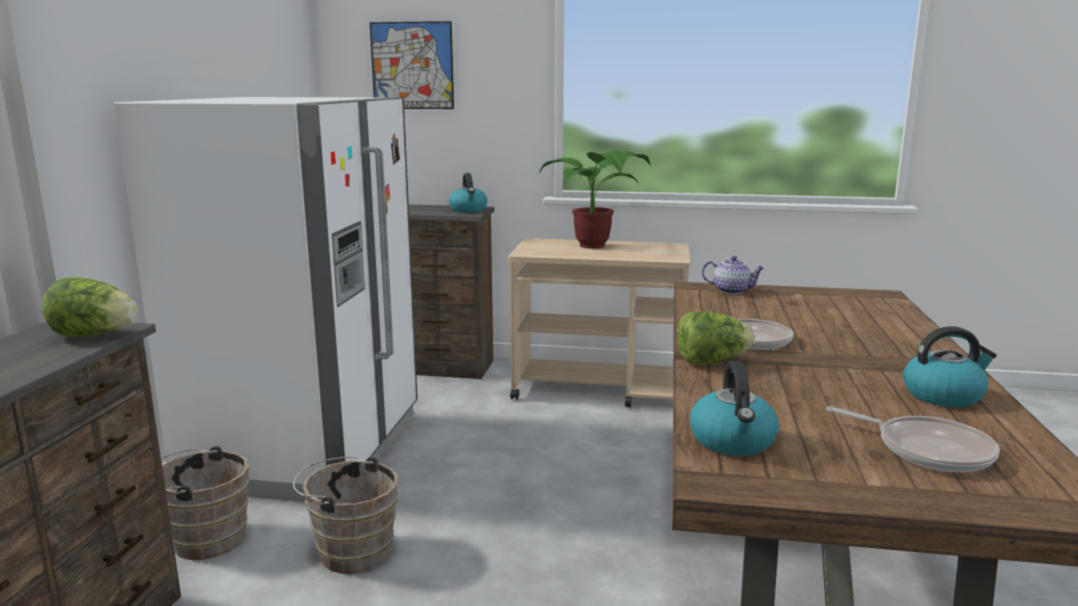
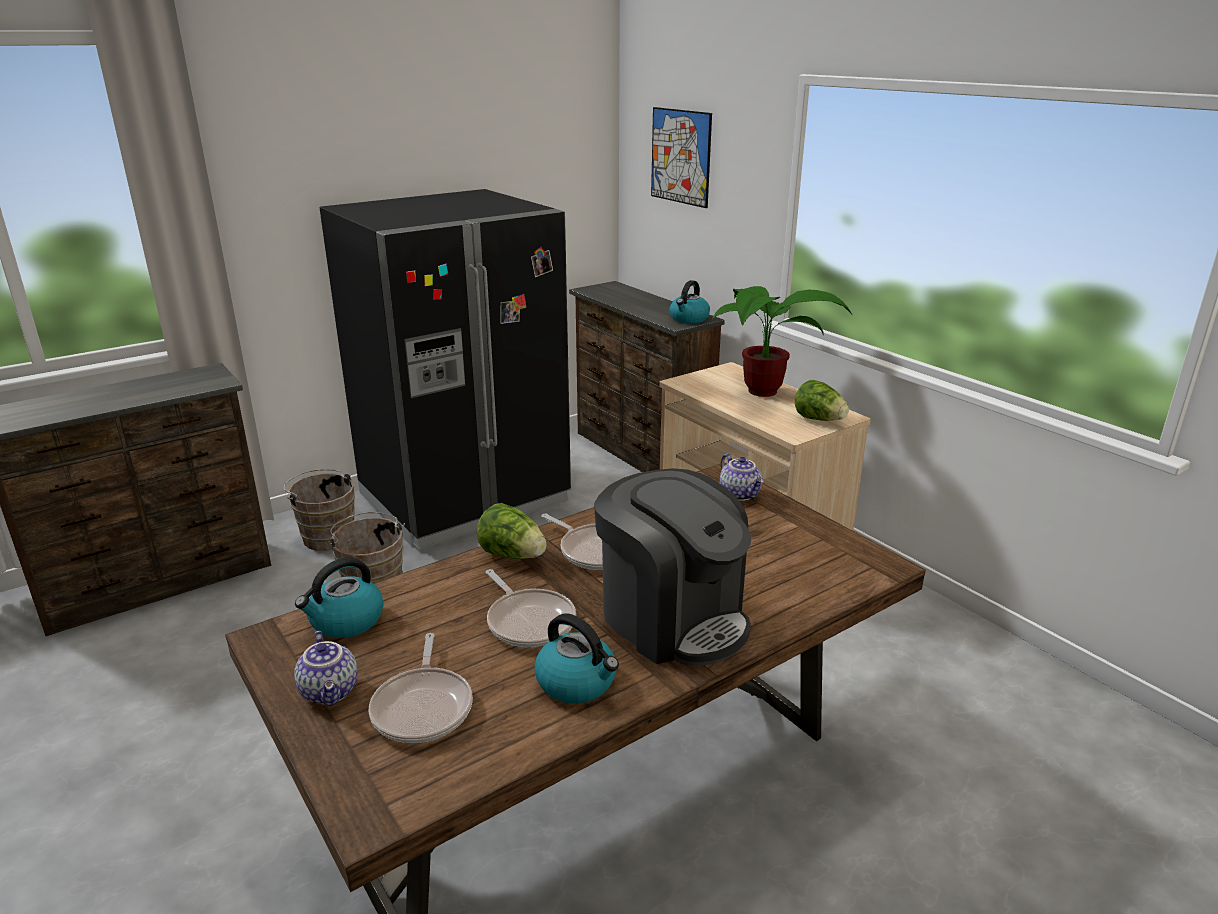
camera: 45 degrees right, 10 degrees up
lettuce [42,277,138,337] -> lettuce moved to [795,380,849,421]
white fridge [114,97,418,502] -> black fridge [319,189,571,550]
none -> teapot [294,631,358,706]
none -> frying pan [486,569,576,647]
none -> coffee machine [594,468,751,666]

